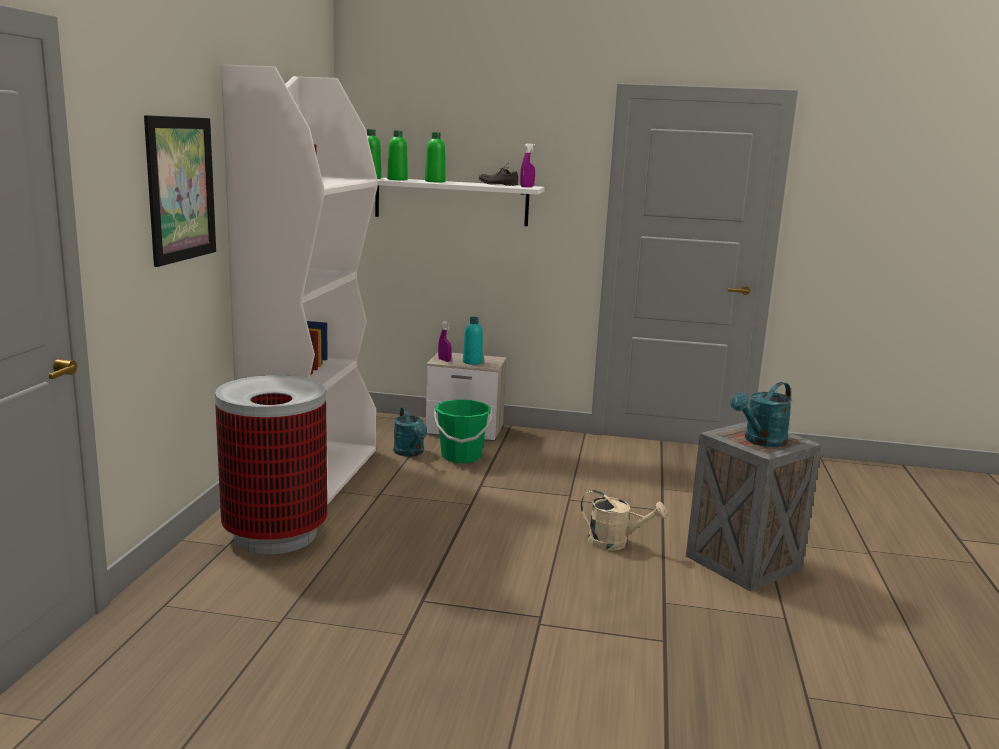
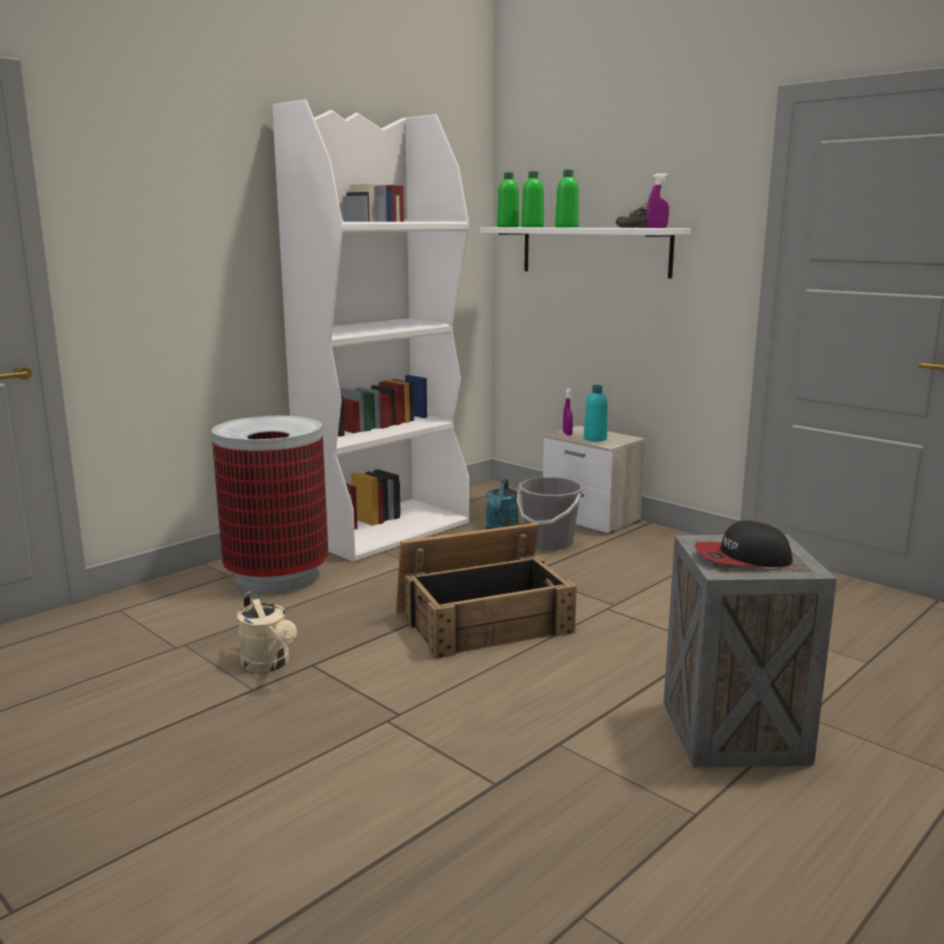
camera: 35 degrees right, 0 degrees up
picture [144,115,216,267] -> none
green bucket [434,399,492,463] -> grey bucket [517,477,584,550]
beige watering can [581,490,667,550] -> beige watering can moved to [237,591,297,672]
turquoise watering can [730,382,792,447] -> cap [694,521,793,567]
none -> crate [396,523,577,659]

